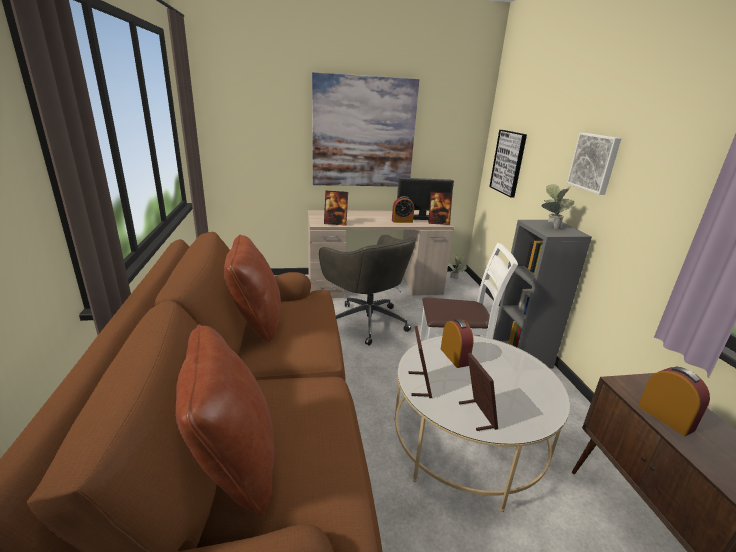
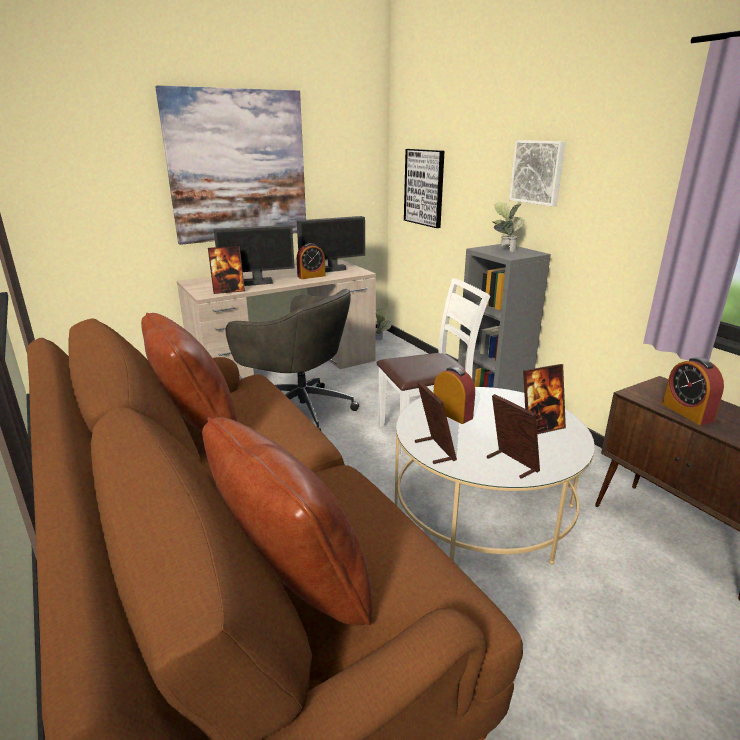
camera: 20 degrees left, 0 degrees up
picture frame [428,192,452,225] -> picture frame moved to [523,364,566,434]
alarm clock [638,366,710,436] -> alarm clock turned 150 degrees counterclockwise [662,357,724,425]
none -> monitor [214,225,295,286]

